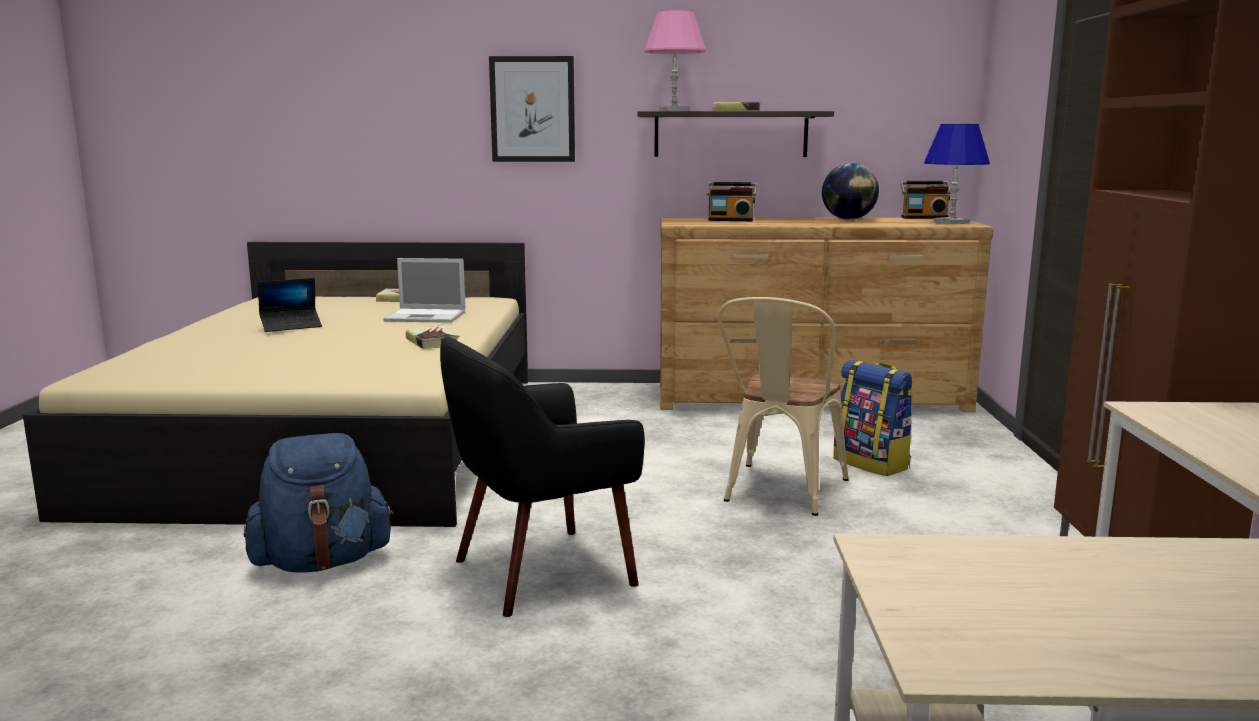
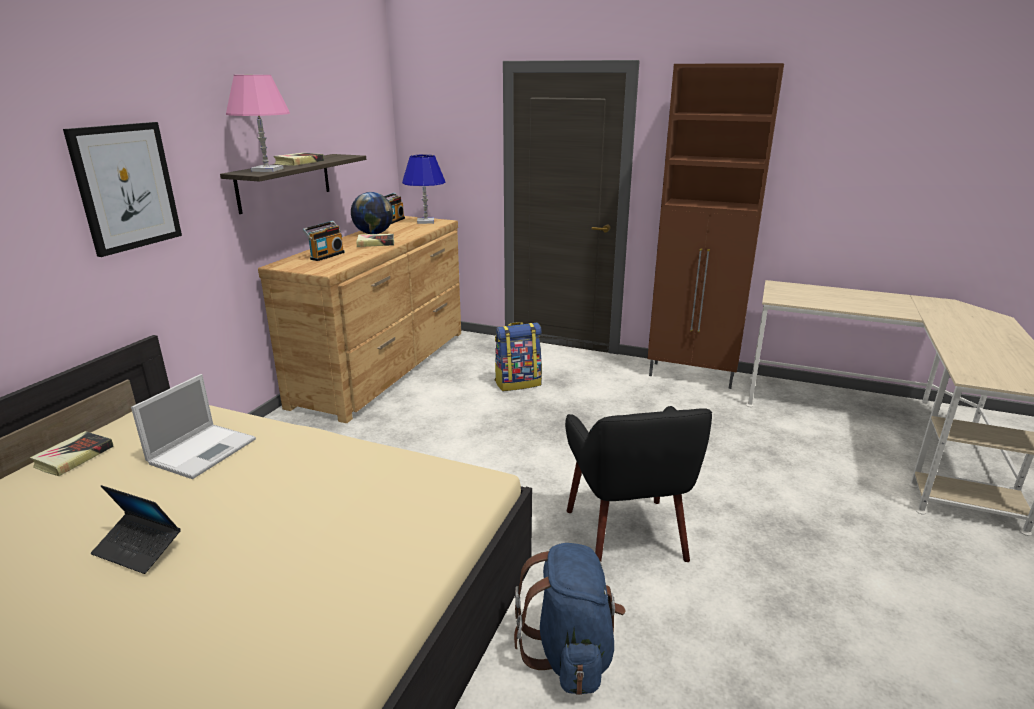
camera: 70 degrees left, 10 degrees up
laptop [258,278,322,332] -> laptop turned 120 degrees clockwise [91,485,181,574]
book [406,325,460,349] -> book moved to [356,234,394,247]
beige chair [718,297,849,516] -> none

